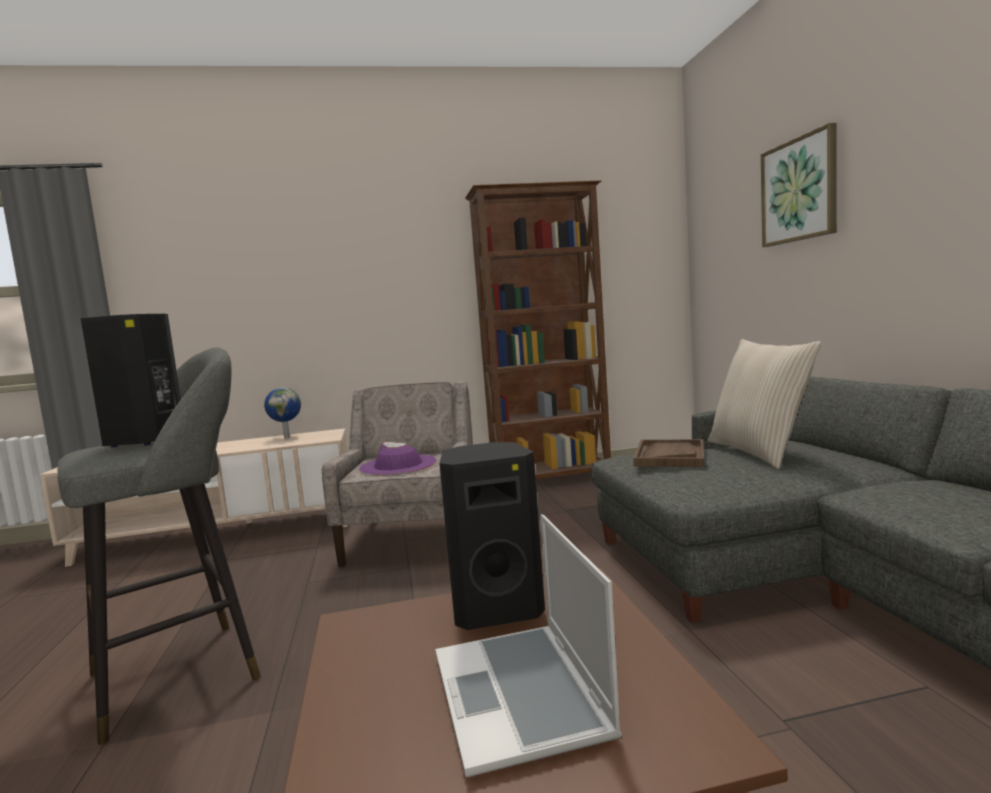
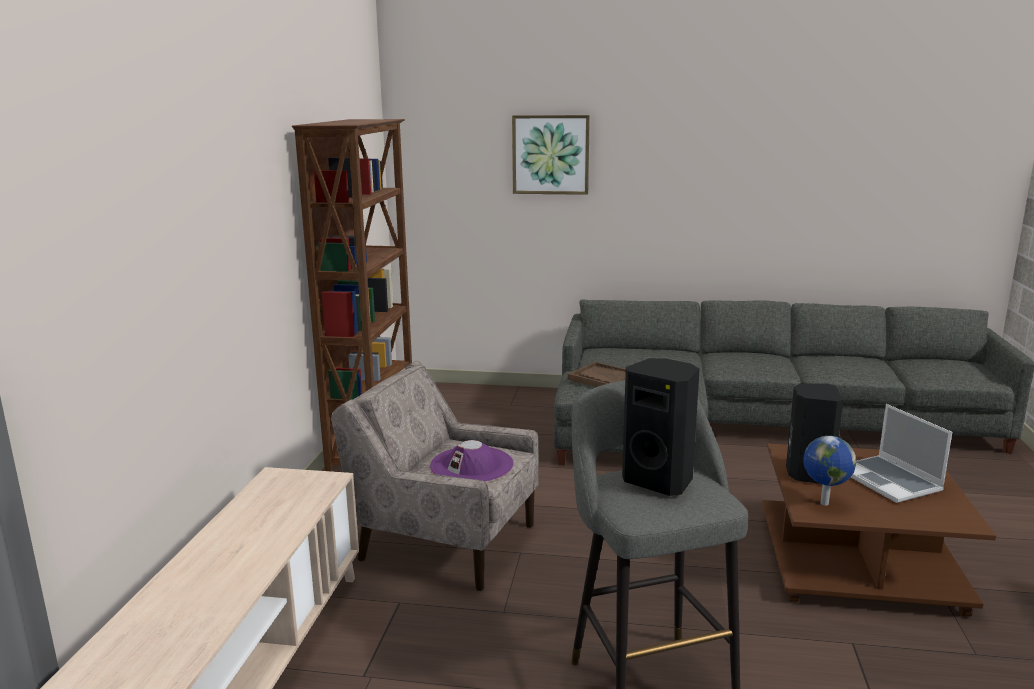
camera: 70 degrees left, 10 degrees up
globe [264,387,301,438] -> globe moved to [803,436,856,506]
laptop [435,514,622,778] -> laptop turned 60 degrees clockwise [851,404,952,503]
beige pillow [708,339,821,469] -> none

